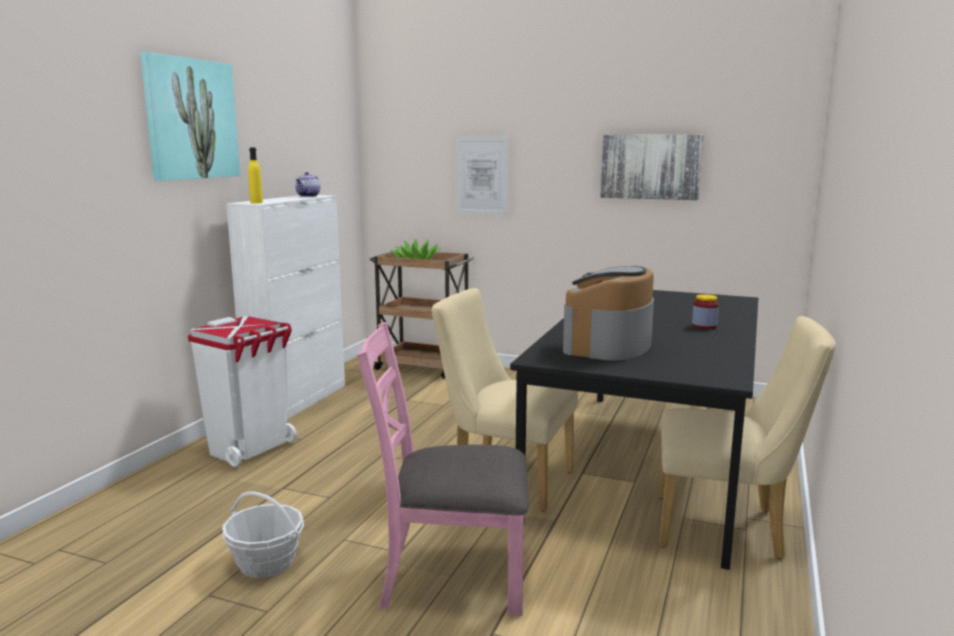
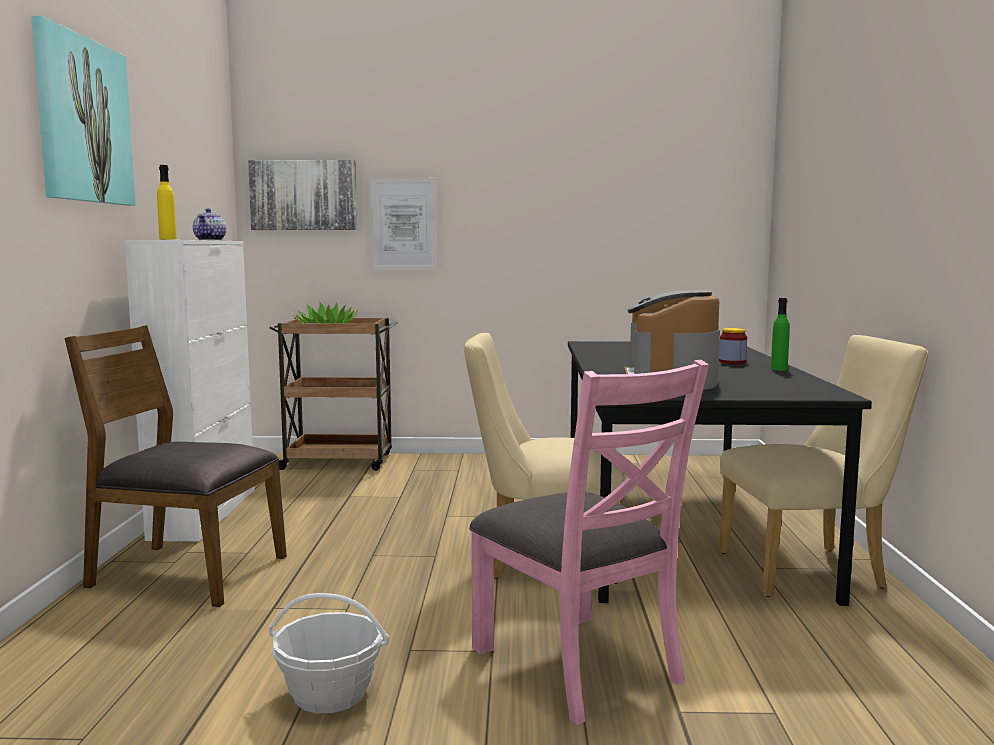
camera: 20 degrees left, 5 degrees down
white trash can [188,316,297,467] -> brown chair [65,325,287,607]
pink chair [357,322,529,616] -> pink chair turned 105 degrees counterclockwise [469,360,709,725]
picture [600,135,704,200] -> picture moved to [248,160,357,230]
none -> green bottle [771,298,790,371]

